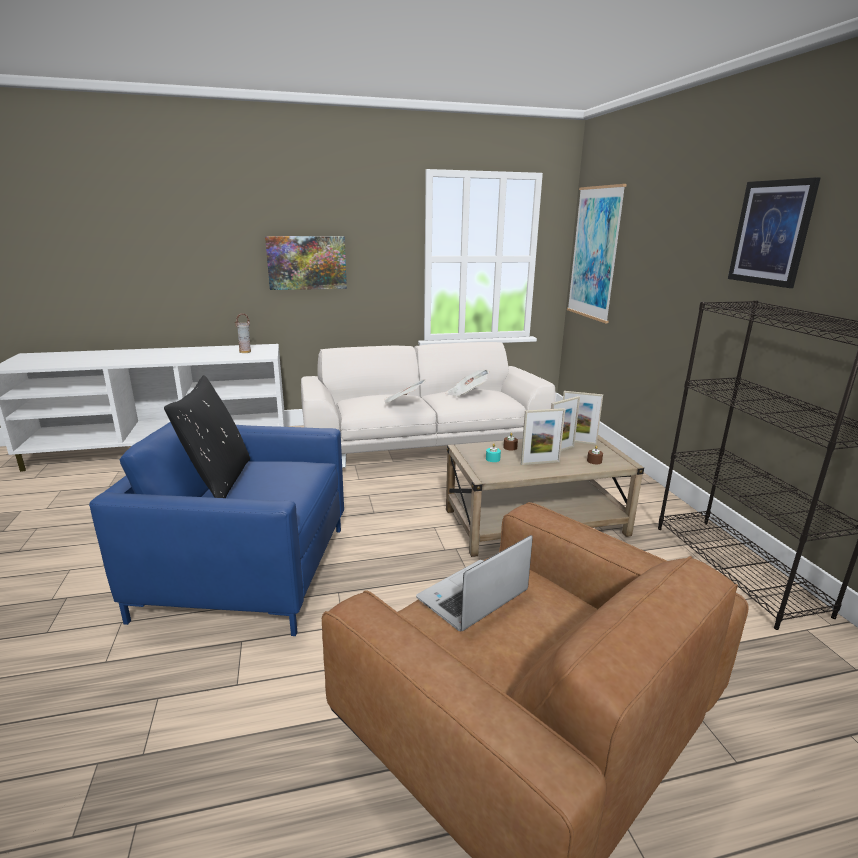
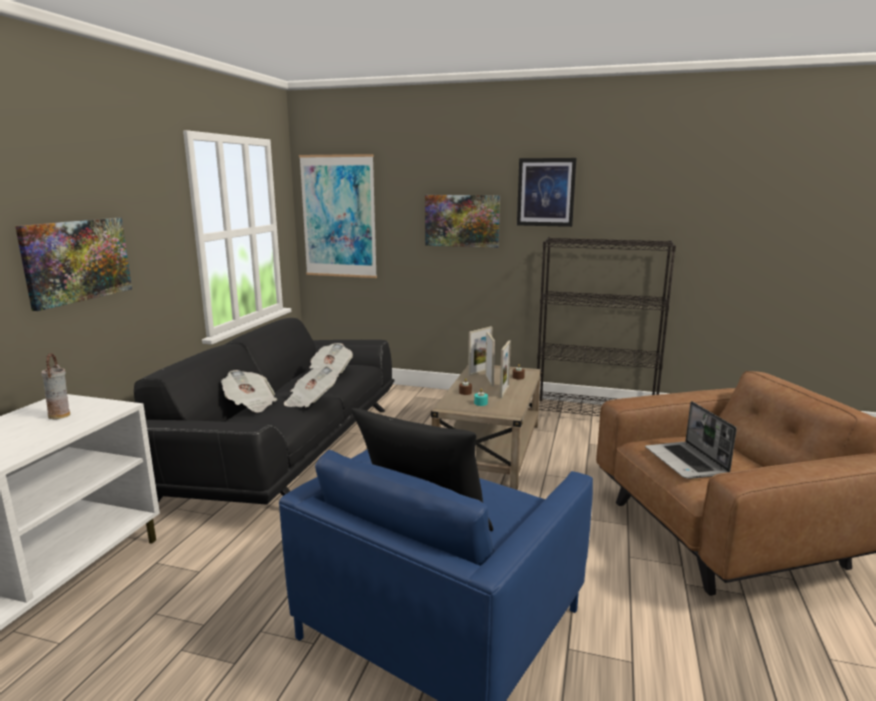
camera: 60 degrees left, 5 degrees down
white sofa [301,342,556,468] -> black sofa [134,318,394,505]
none -> newspaper [221,370,277,413]
none -> picture [425,195,500,248]

